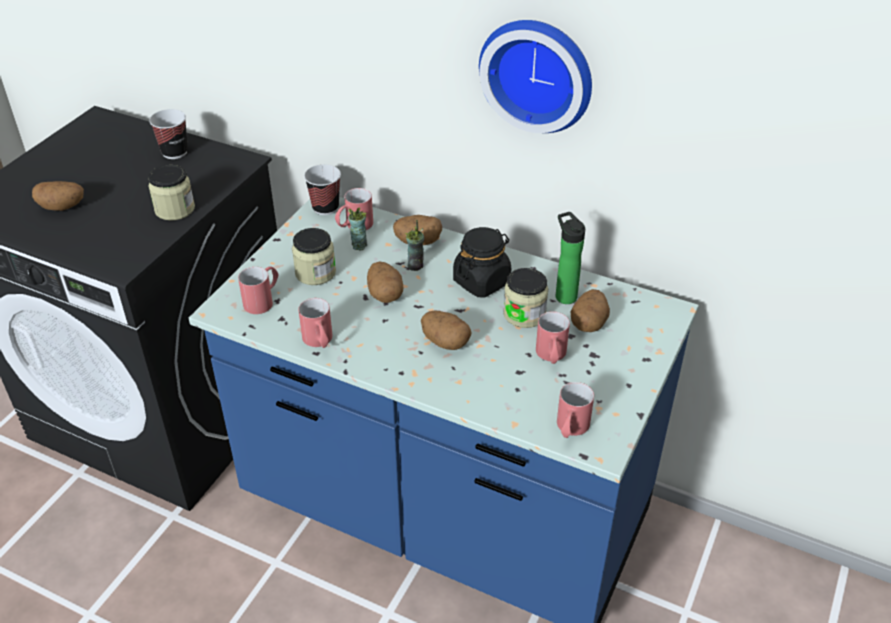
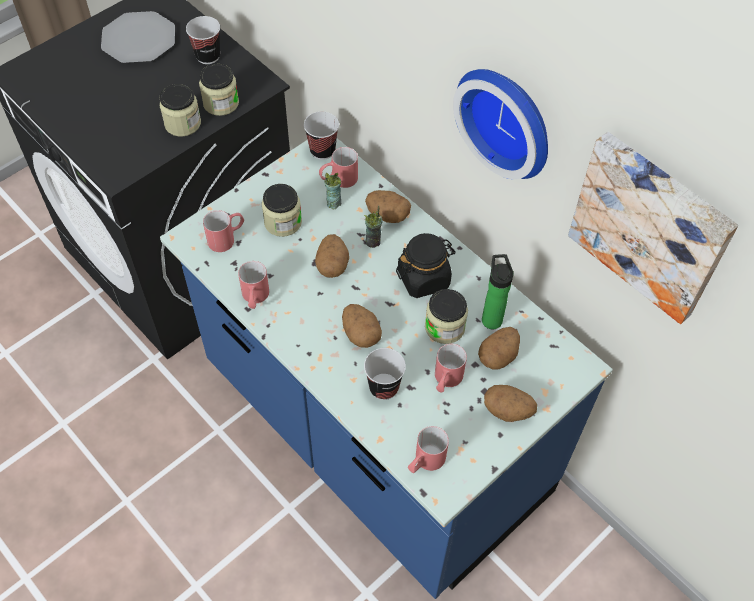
camera: 20 degrees right, 15 degrees up
potato [32,181,84,211] -> potato moved to [484,385,537,422]
none -> plate [101,11,175,63]
none -> jar [199,64,239,116]
none -> cup [364,348,406,400]
none -> picture [568,132,738,324]

